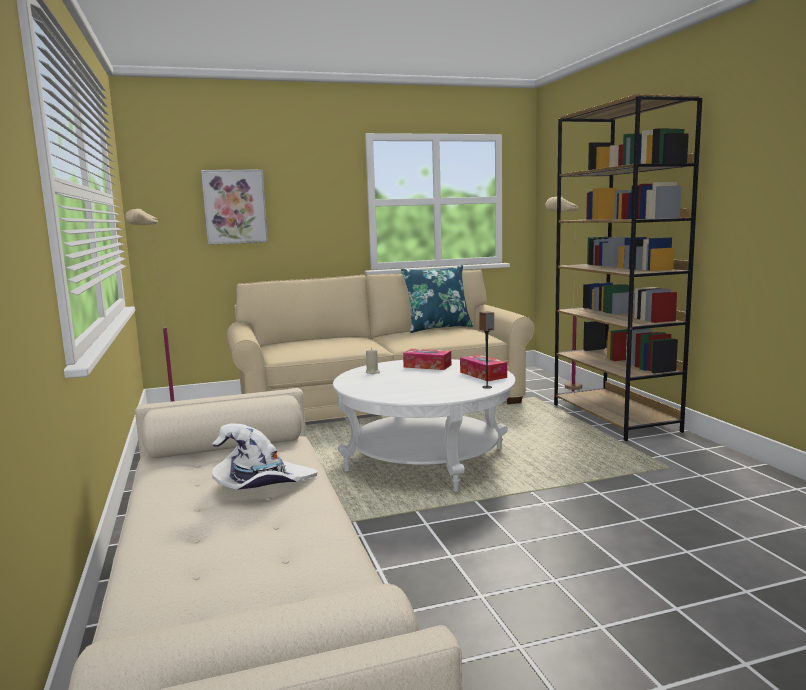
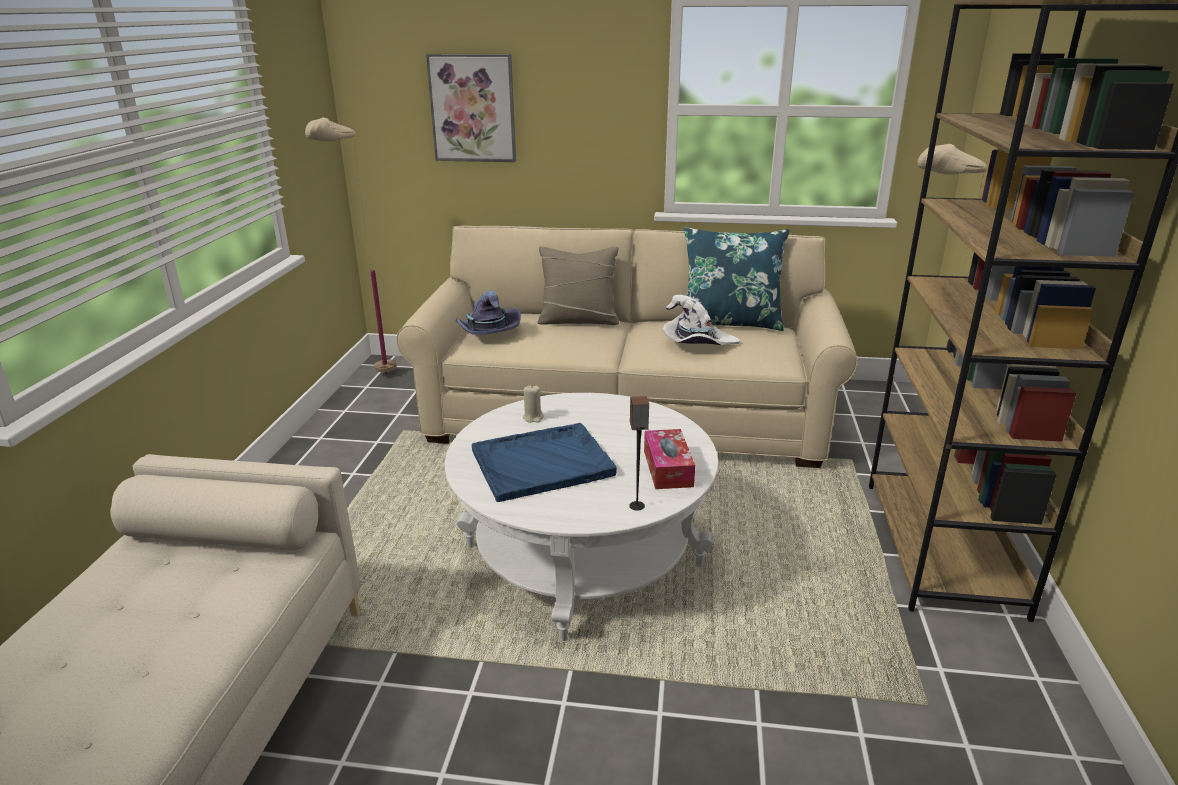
camera: 25 degrees right, 15 degrees up
white hat [212,424,318,490] -> white hat moved to [663,295,740,345]
tissue box [403,349,451,370] -> none
none -> purple hat [456,291,521,335]
none -> blue tray [472,423,617,502]
none -> beige pillow [537,247,619,325]

